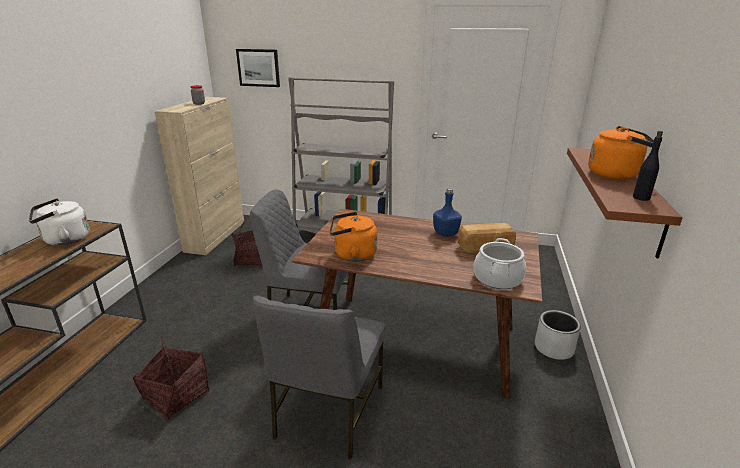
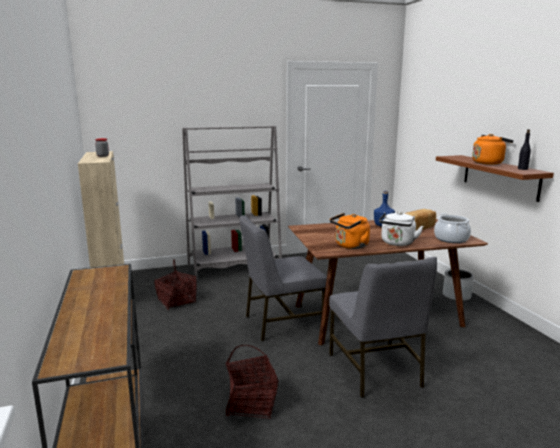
camera: 30 degrees left, 10 degrees down
white kettle [29,198,90,246] -> white kettle moved to [379,212,423,246]
picture [236,49,280,87] -> none

